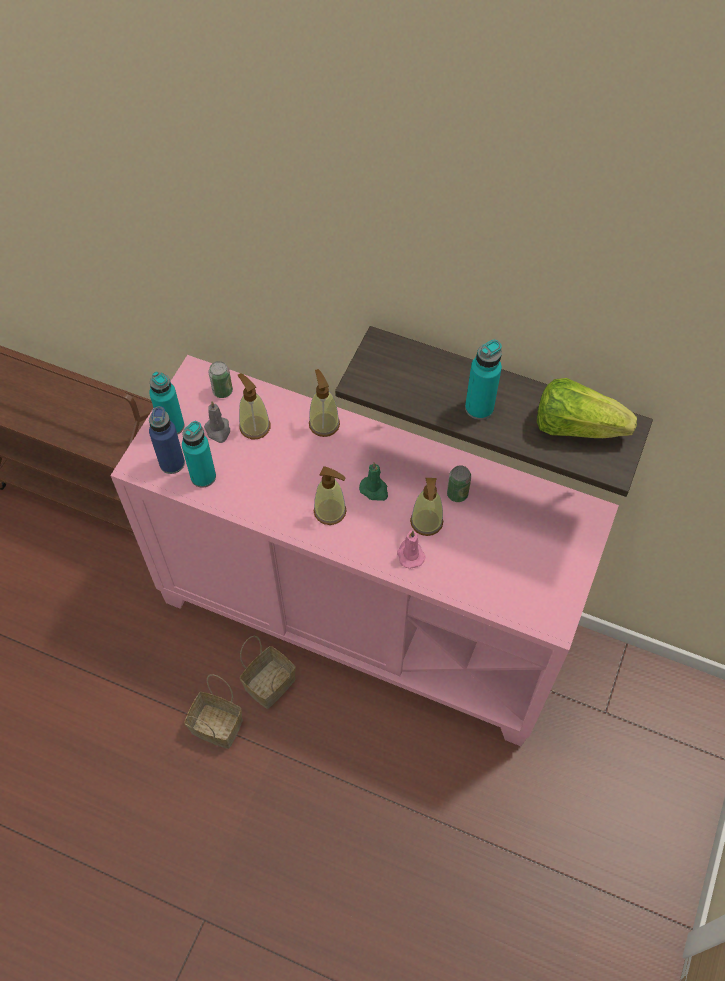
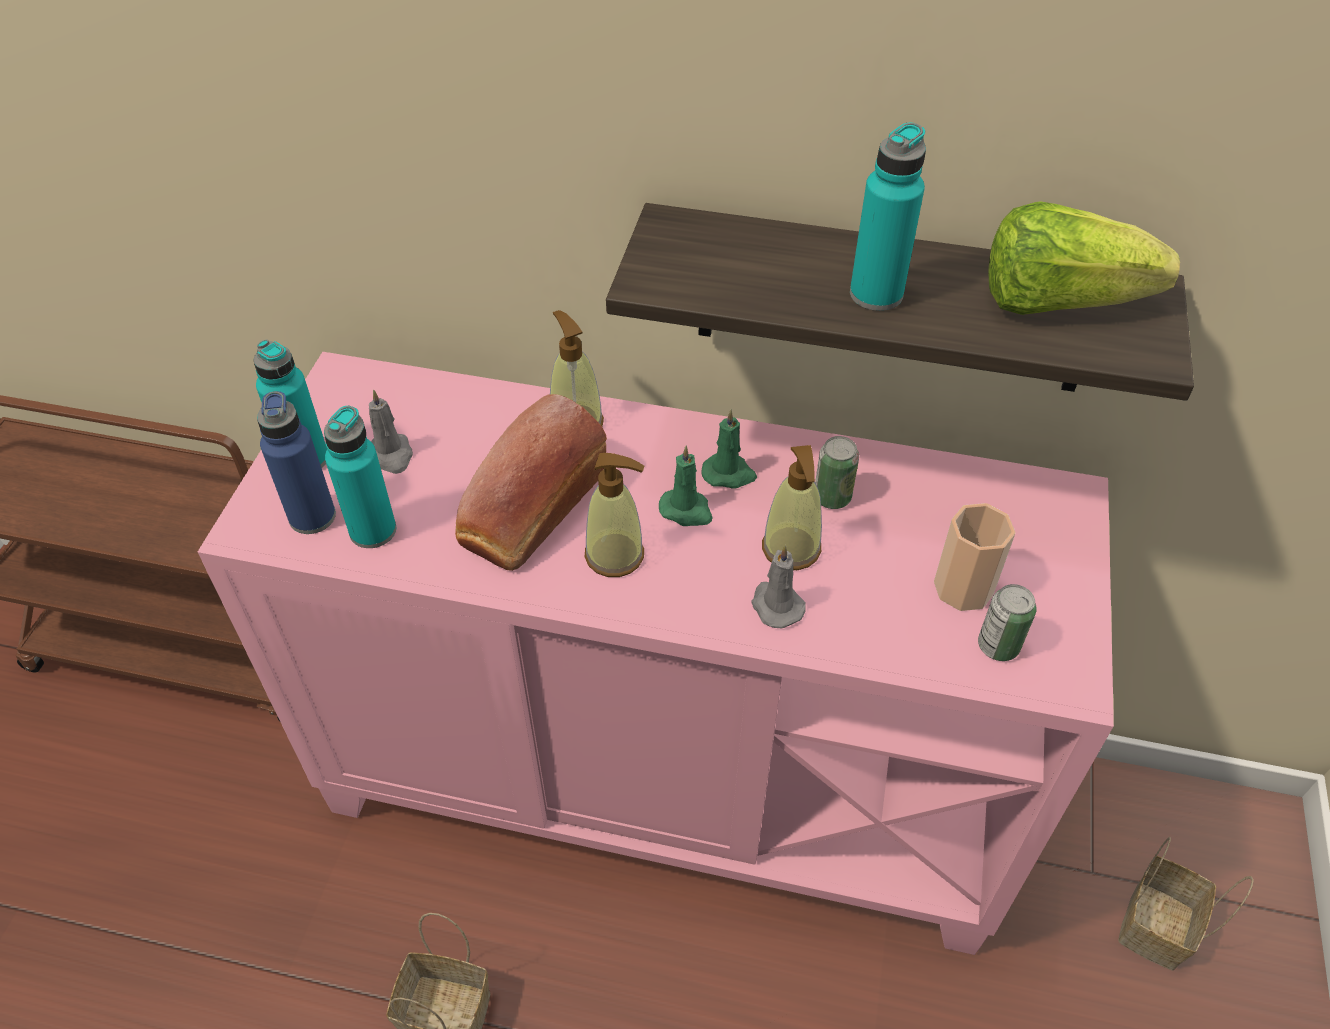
camera: 10 degrees left, 10 degrees down
can [208,361,233,398] -> can moved to [978,584,1037,661]
soap dispenser [238,373,270,439] -> none
basket [240,636,296,709] -> basket moved to [1118,837,1254,970]
pink candle [397,531,426,569] -> grey candle [751,545,806,628]
none -> bread [455,394,607,571]
none -> green candle [702,410,757,489]
none -> cup [934,503,1016,611]

